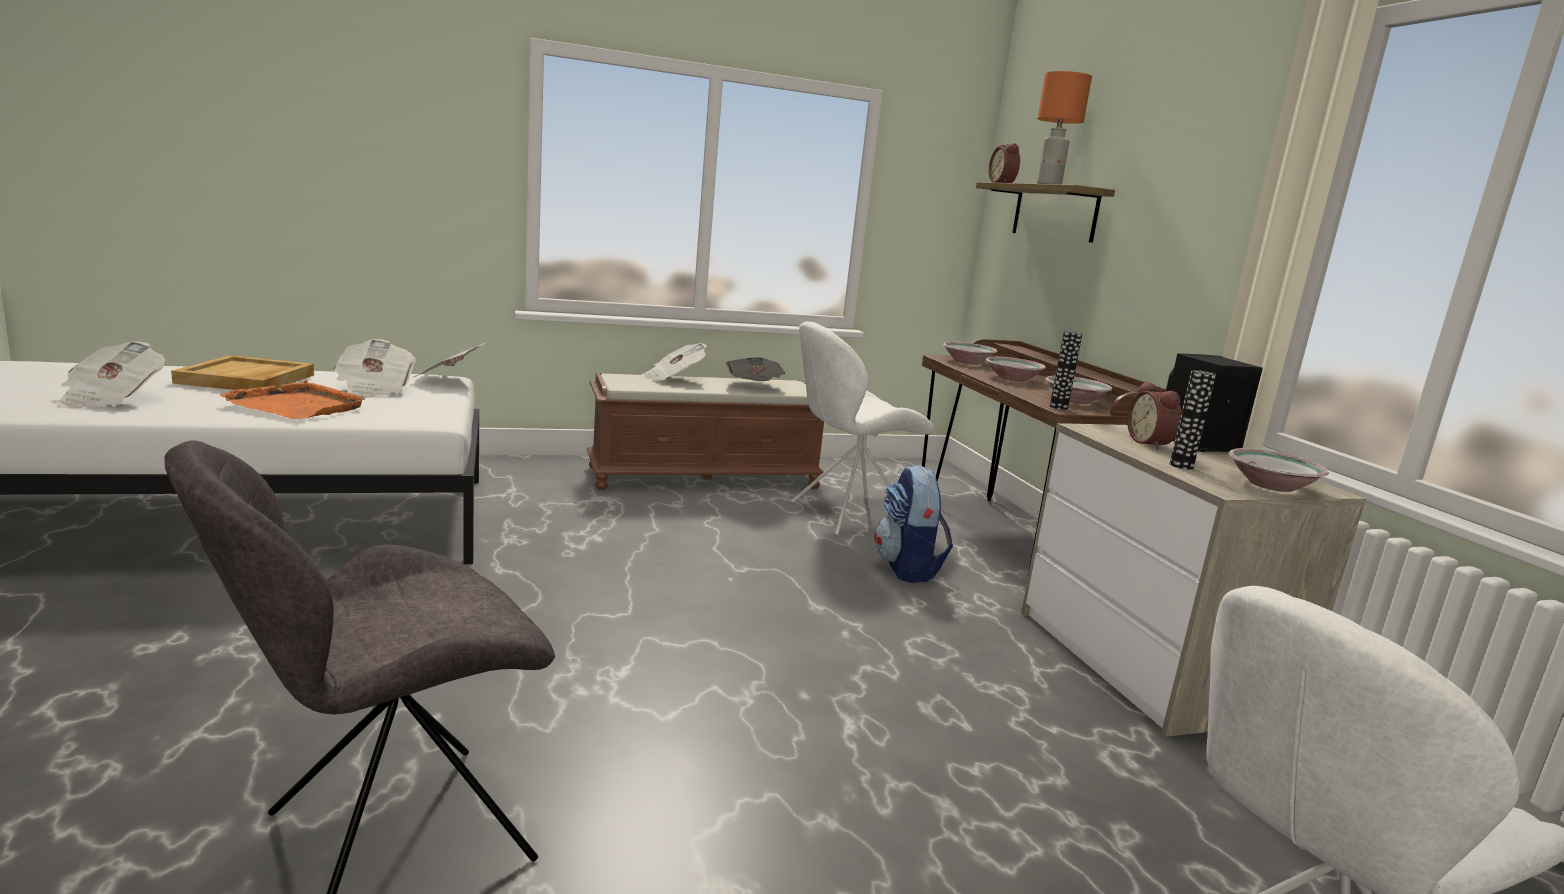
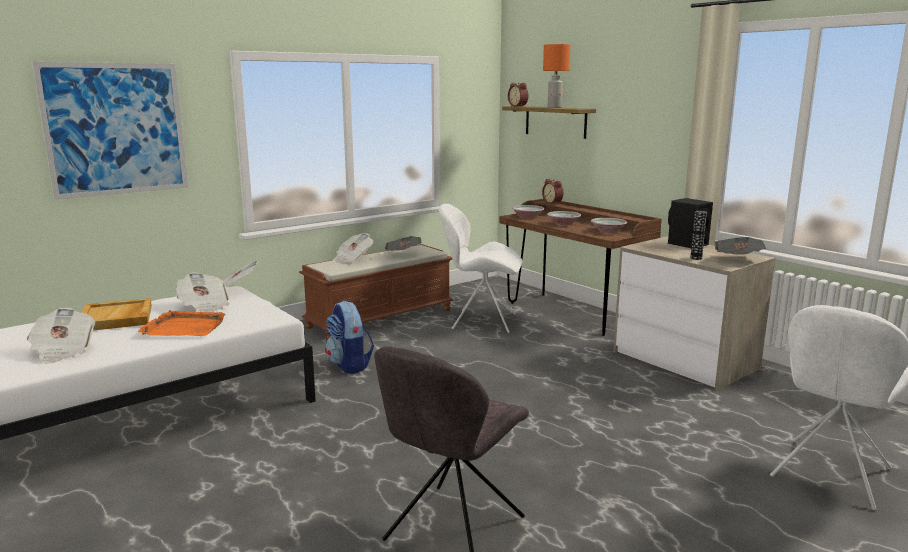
camera: 20 degrees left, 0 degrees up
white chair [791,321,934,535] -> white chair turned 60 degrees clockwise [439,204,522,333]
backpack [874,465,953,583] -> backpack moved to [325,301,374,374]
vase [1050,331,1082,410] -> none
alarm clock [1127,381,1182,449] -> alarm clock moved to [542,179,564,204]
bowl [1228,448,1329,492] -> newspaper [714,237,766,255]
none -> picture [32,62,188,200]

